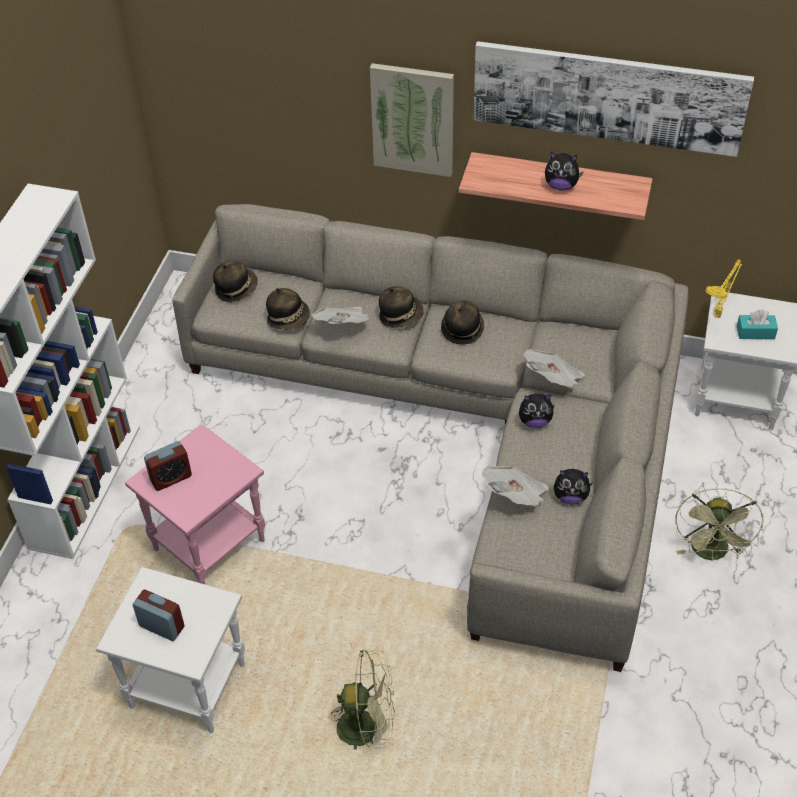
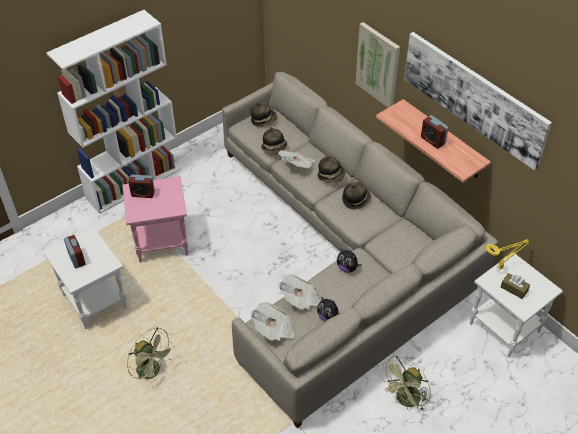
camera: 35 degrees right, 0 degrees up
newspaper [523,349,585,388] -> newspaper moved to [251,302,295,341]
plush toy [545,152,583,191] -> alarm clock [421,115,448,149]
turquoise tissue box [737,310,778,339] -> brown tissue box [501,273,530,299]

